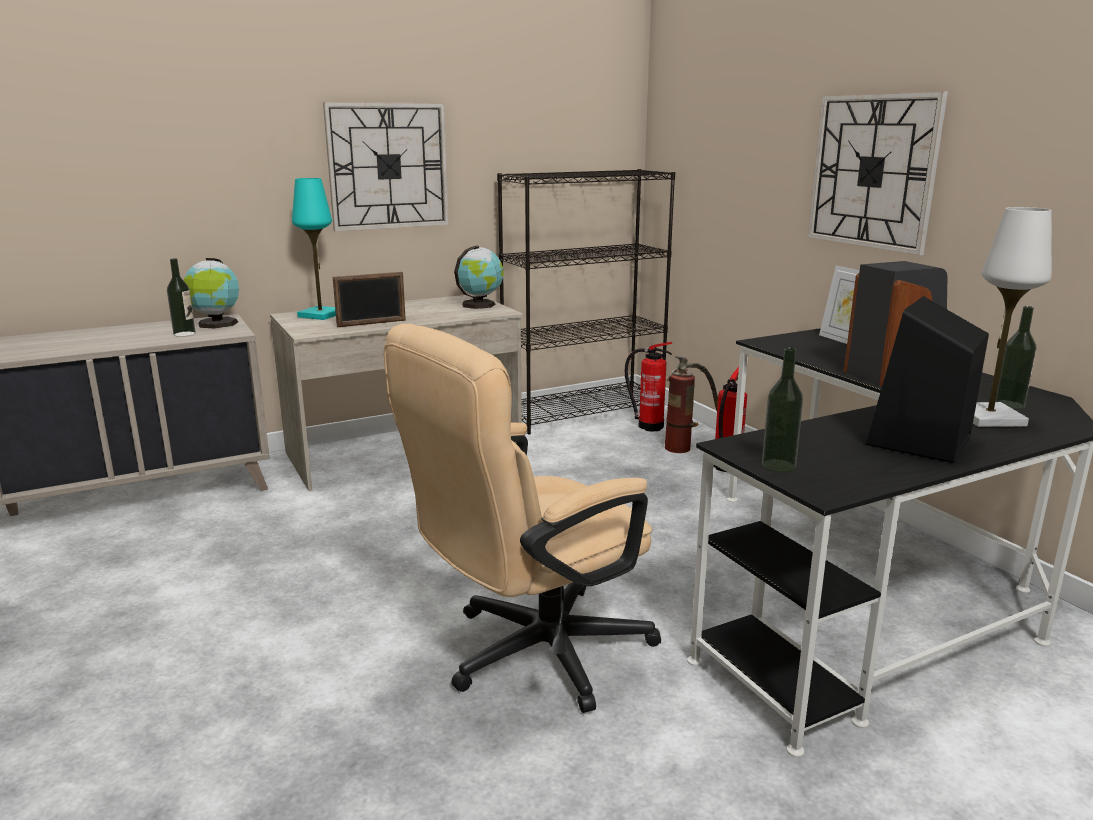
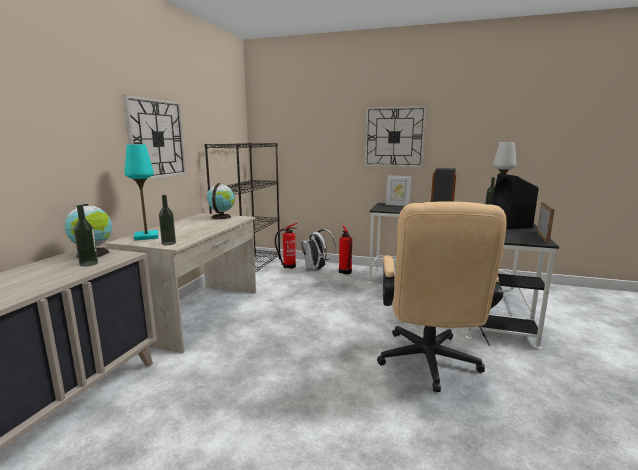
camera: 45 degrees left, 5 degrees down
picture frame [333,272,406,327] -> picture frame moved to [537,201,555,243]
fire extinguisher [665,356,718,453] -> white backpack [301,229,336,271]
bottle [762,348,803,472] -> bottle moved to [159,195,176,245]

